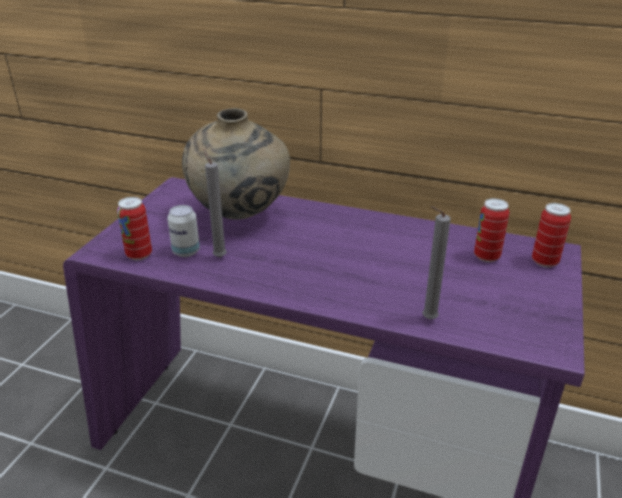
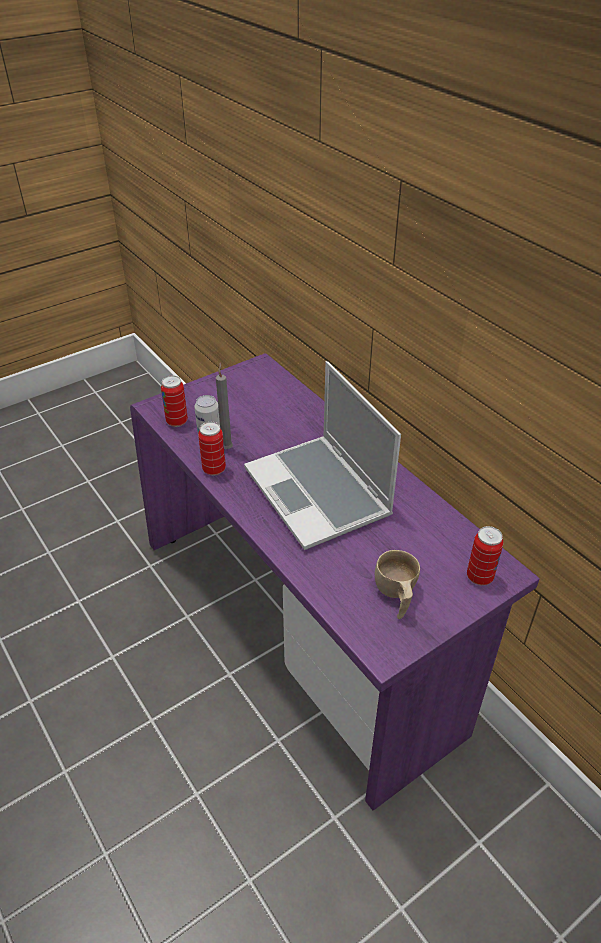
camera: 35 degrees right, 10 degrees up
beige vase [182,108,290,220] -> none
grey candle [422,206,451,319] -> none
can [474,198,509,262] -> can moved to [198,422,226,476]
none -> laptop [244,361,401,550]
none -> beige cup [375,550,420,619]

